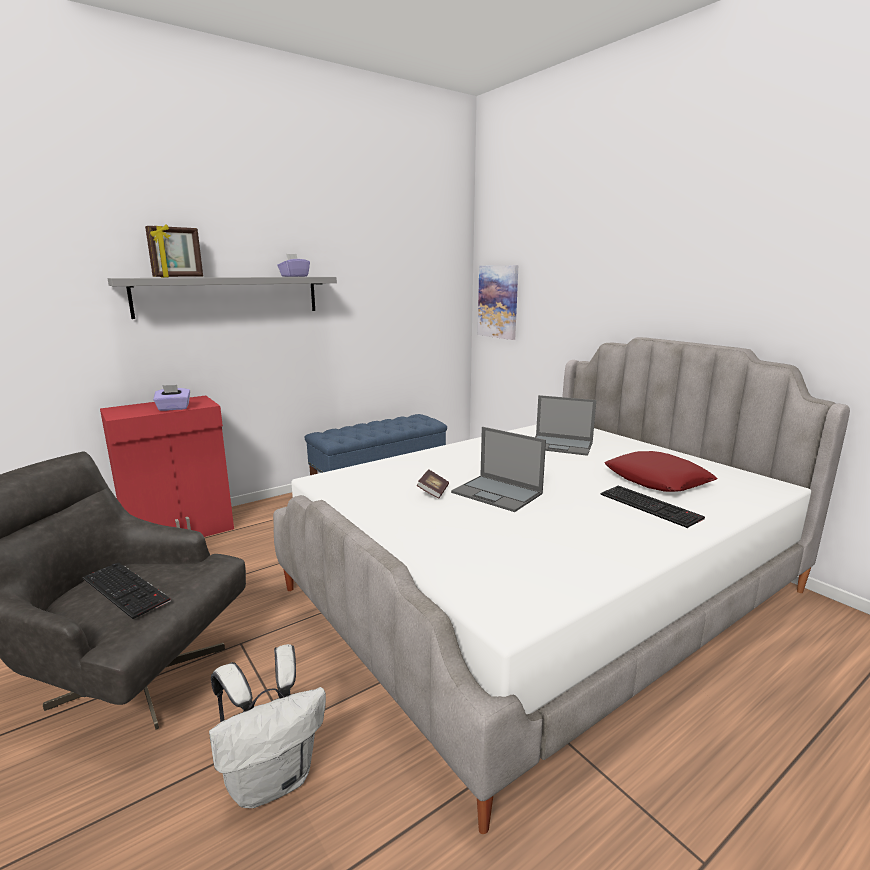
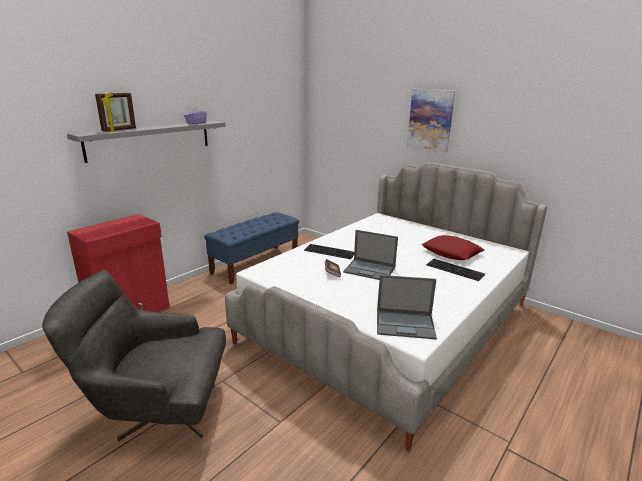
camera: 15 degrees left, 5 degrees up
keyboard [83,562,170,619] -> keyboard moved to [304,244,354,259]
purple tissue box [153,385,190,411] -> none
white backpack [209,644,326,808] -> none
picture [478,265,518,340] -> picture moved to [407,89,455,153]
laptop [535,395,596,456] -> laptop moved to [377,275,437,339]

